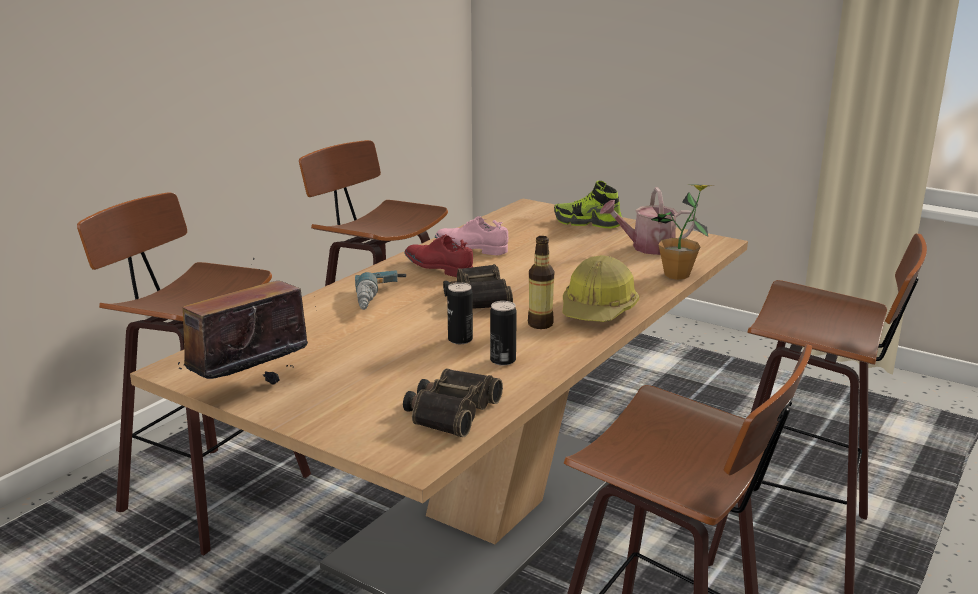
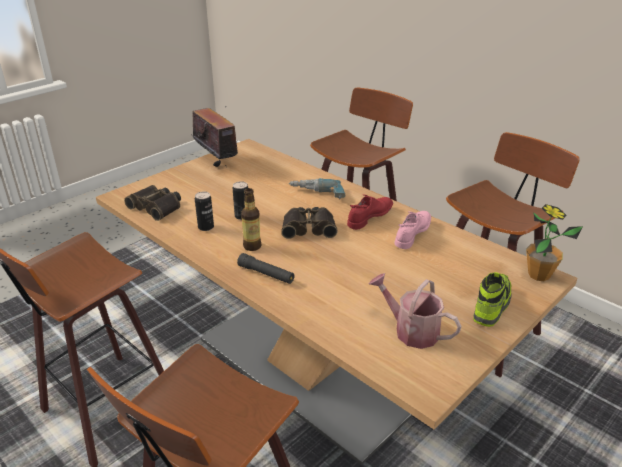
camera: 100 degrees right, 10 degrees up
hard hat [562,255,639,322] -> black flashlight [237,253,295,284]
watering can [600,187,697,255] -> watering can turned 60 degrees counterclockwise [369,273,461,349]
potted plant [651,184,713,280] -> potted plant moved to [526,204,583,281]

